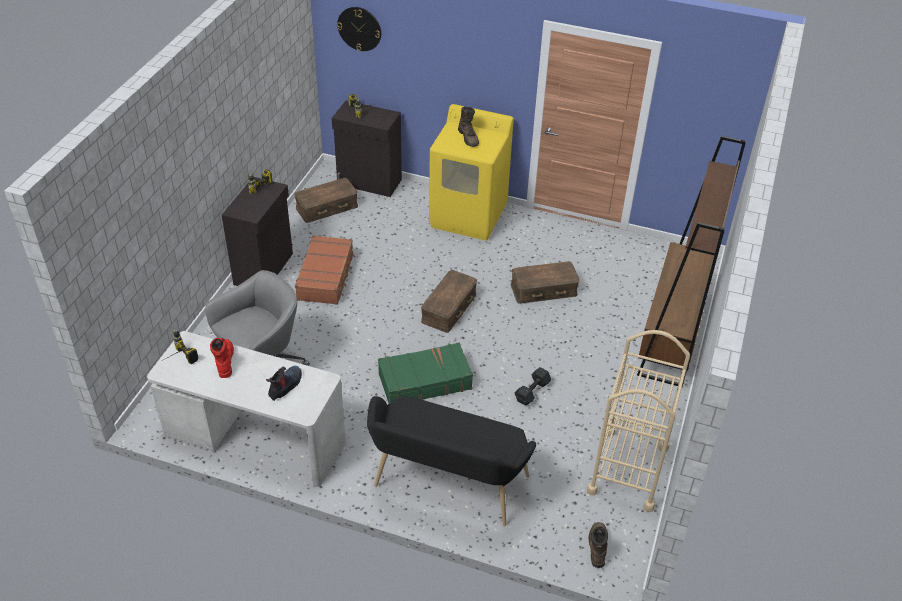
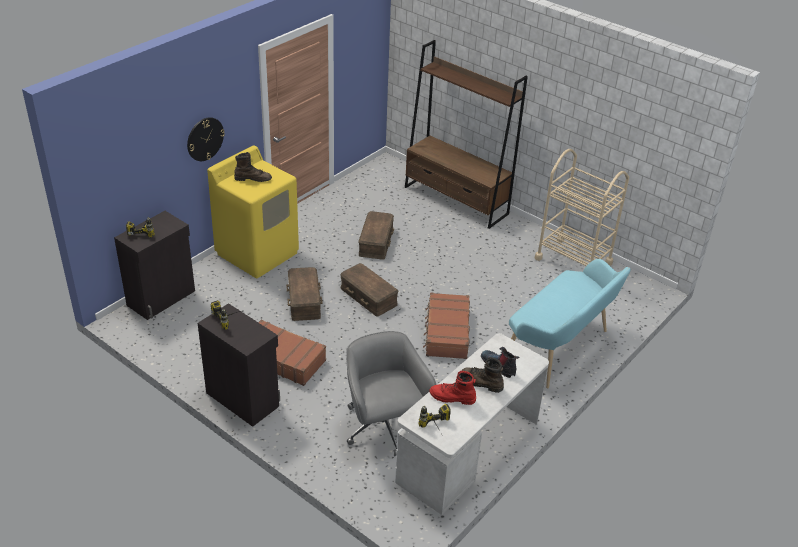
camera: 70 degrees left, 5 degrees down
brown storage box [294,178,358,223] -> brown storage box moved to [286,267,323,321]
wall clock [337,7,381,51] -> wall clock moved to [187,117,225,161]
black bench [367,396,536,526] -> turquoise bench [509,259,631,388]
green suitcase [378,342,473,403] -> brown suitcase [423,293,470,359]
black dumbbell [515,367,551,406] -> none
brown boot [588,522,608,568] -> brown boot moved to [461,357,504,393]

